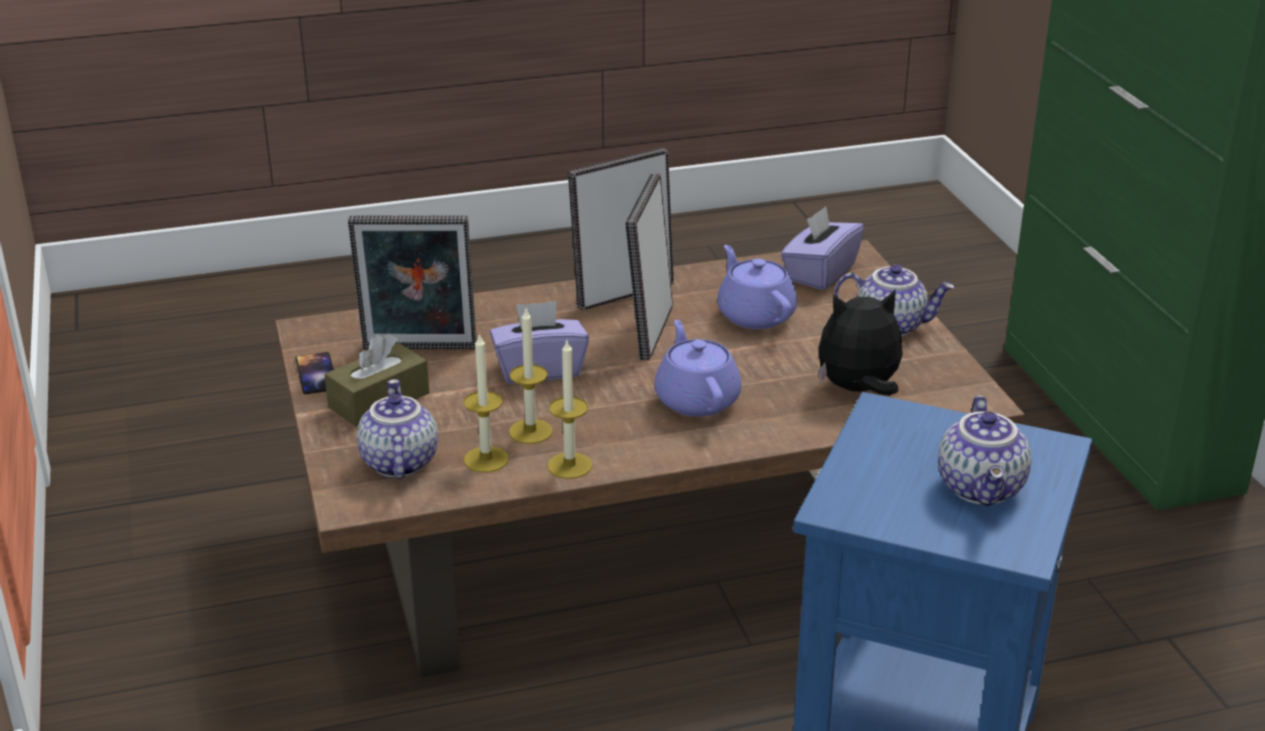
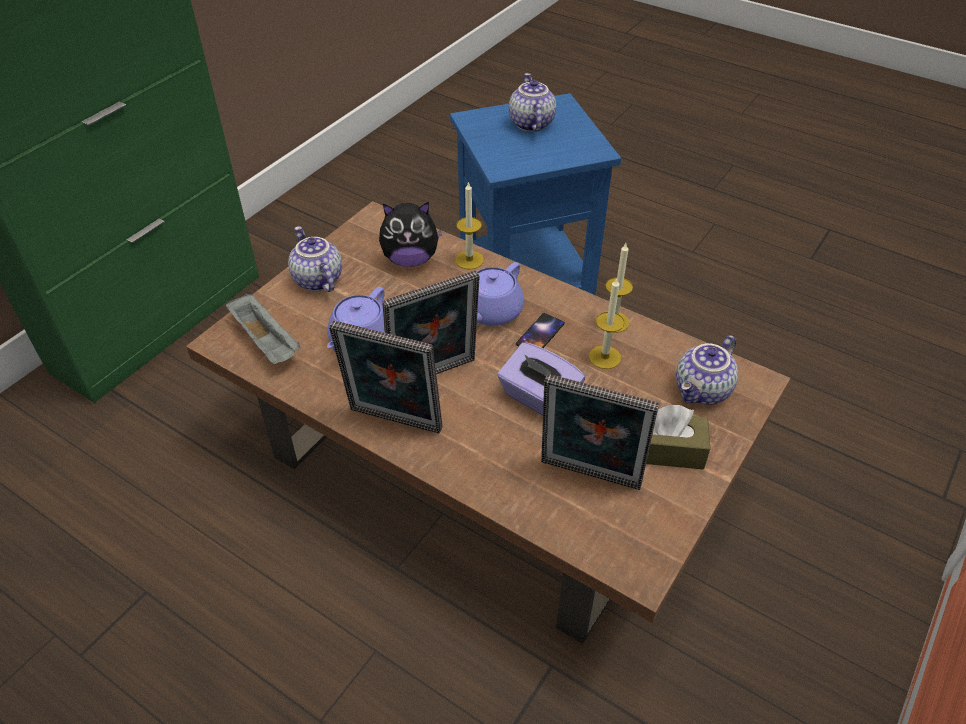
camera: 130 degrees left, 15 degrees up
phone [295,352,334,394] -> phone moved to [516,313,565,348]
picture frame [348,215,477,349] -> picture frame turned 150 degrees clockwise [541,374,659,490]
candle [464,333,509,473] -> candle moved to [455,181,484,269]
purple tissue box [781,206,864,290] -> grey tray [226,294,301,364]
plush toy [818,289,903,396] -> plush toy turned 45 degrees counterclockwise [379,202,442,267]
teapot [938,395,1031,506] -> teapot turned 60 degrees counterclockwise [509,73,556,132]

